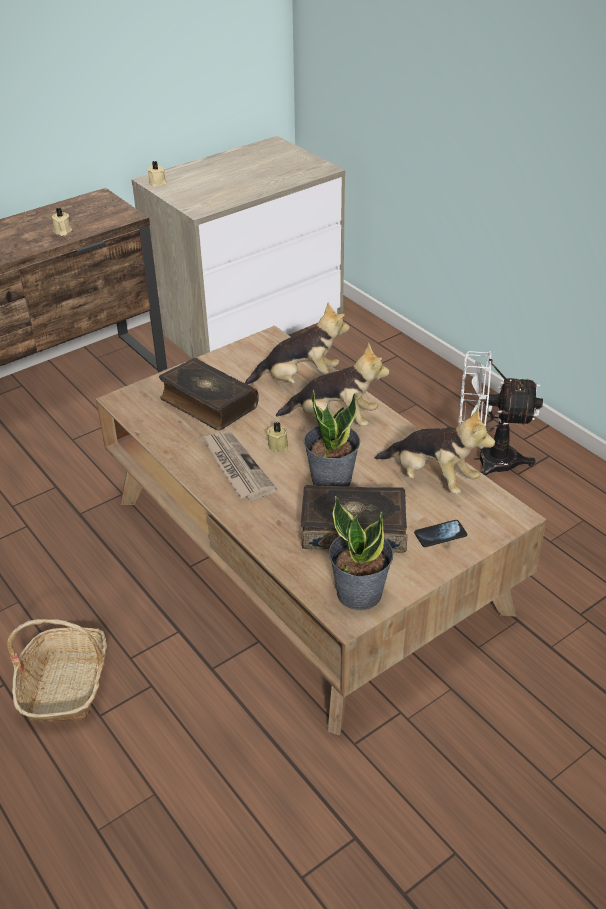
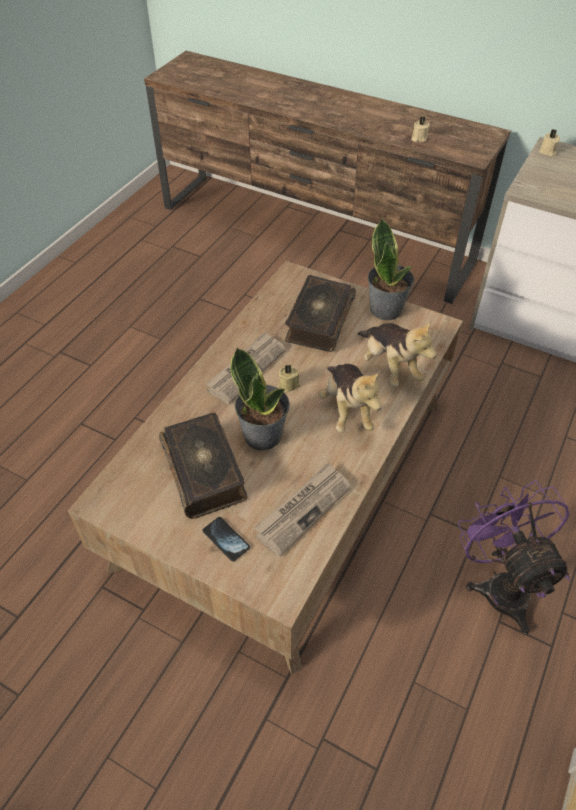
camera: 65 degrees right, 10 degrees up
basket [7,619,107,721] -> none
potted plant [329,496,393,610] -> potted plant moved to [368,219,414,320]
plush toy [375,408,495,494] -> newspaper [254,462,351,557]
white fan [458,351,543,476] -> purple fan [458,480,570,635]

